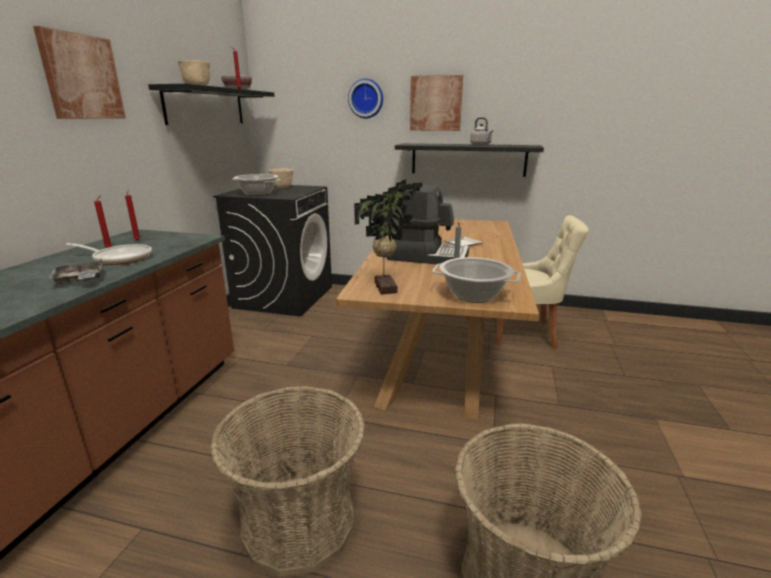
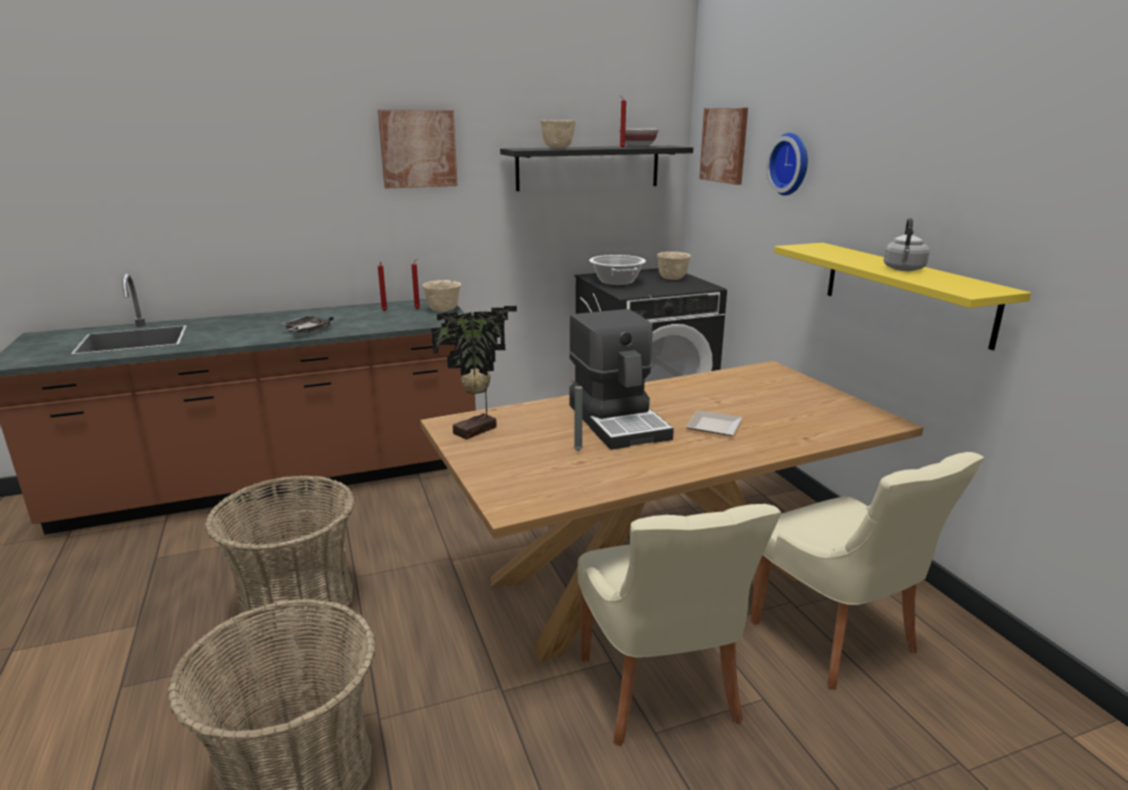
camera: 55 degrees right, 0 degrees up
frying pan [65,243,152,265] -> none
black shelf [395,143,544,177] -> yellow shelf [774,243,1031,350]
picture [410,75,463,131] -> picture moved to [699,108,748,185]
cooking pot [432,257,521,303] -> none
none -> beige bowl [423,280,461,312]
none -> beige chair [578,504,781,746]

